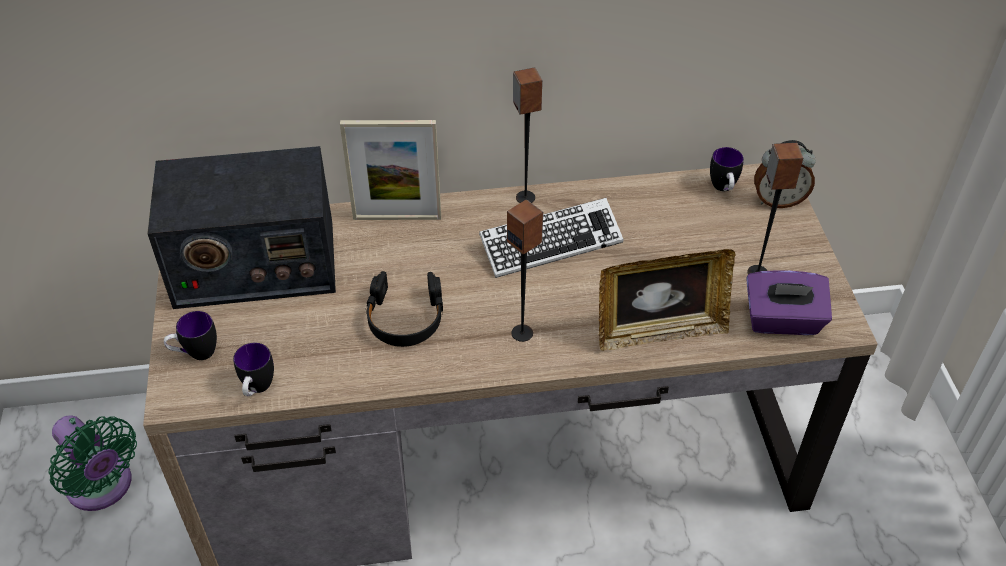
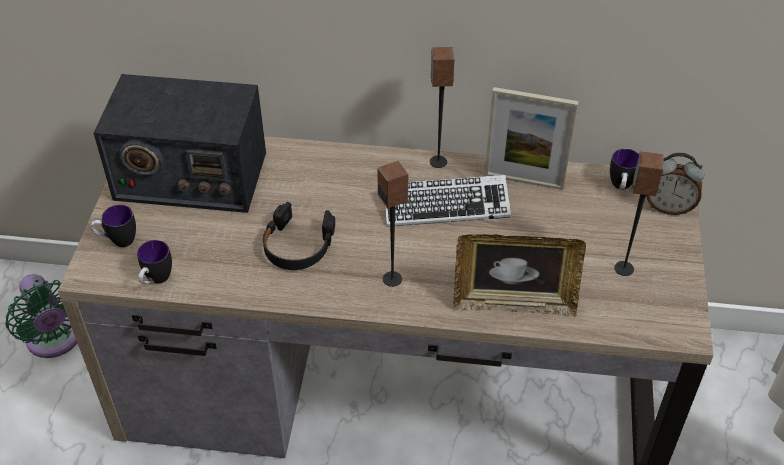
camera: 15 degrees right, 0 degrees up
picture frame [340,120,441,220] -> picture frame moved to [485,87,579,190]
purple tissue box [746,270,832,335] -> none

